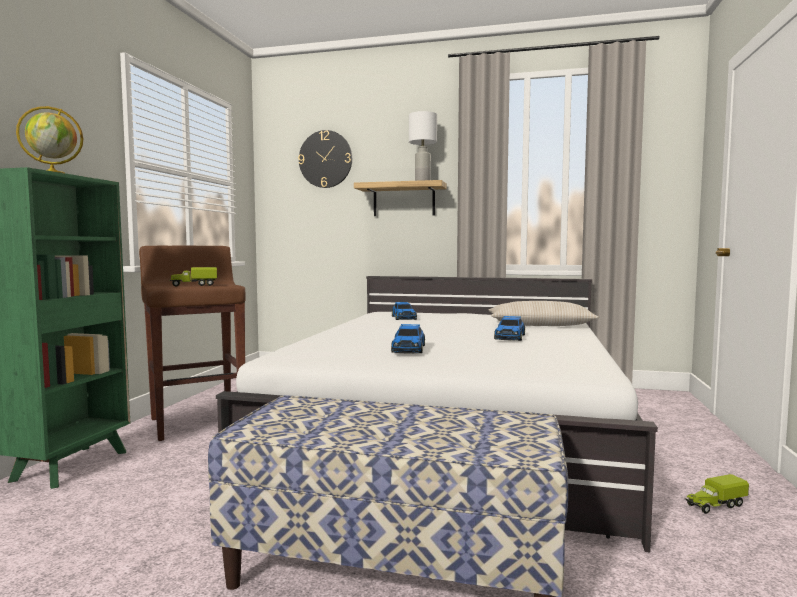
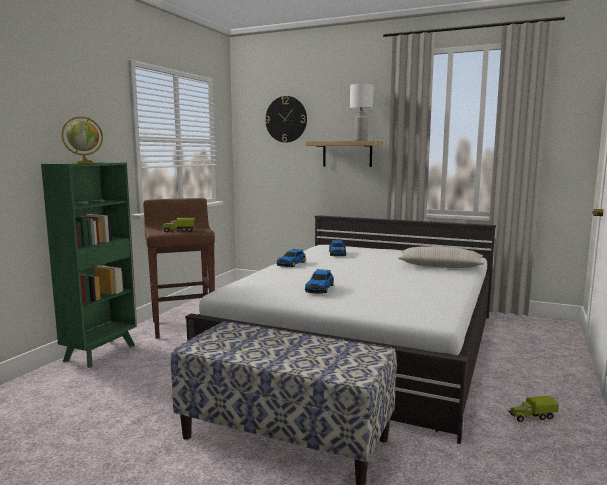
camera: 10 degrees right, 5 degrees up
toy car [494,316,525,341] -> toy car moved to [277,249,306,267]

